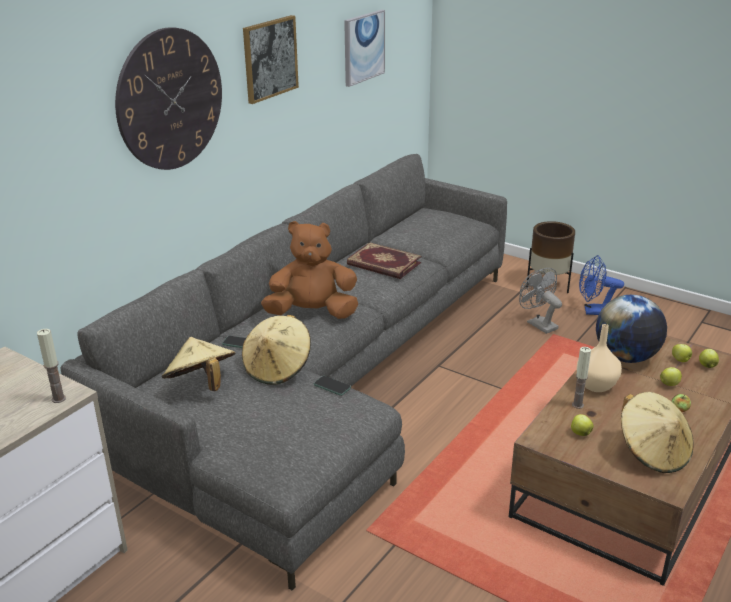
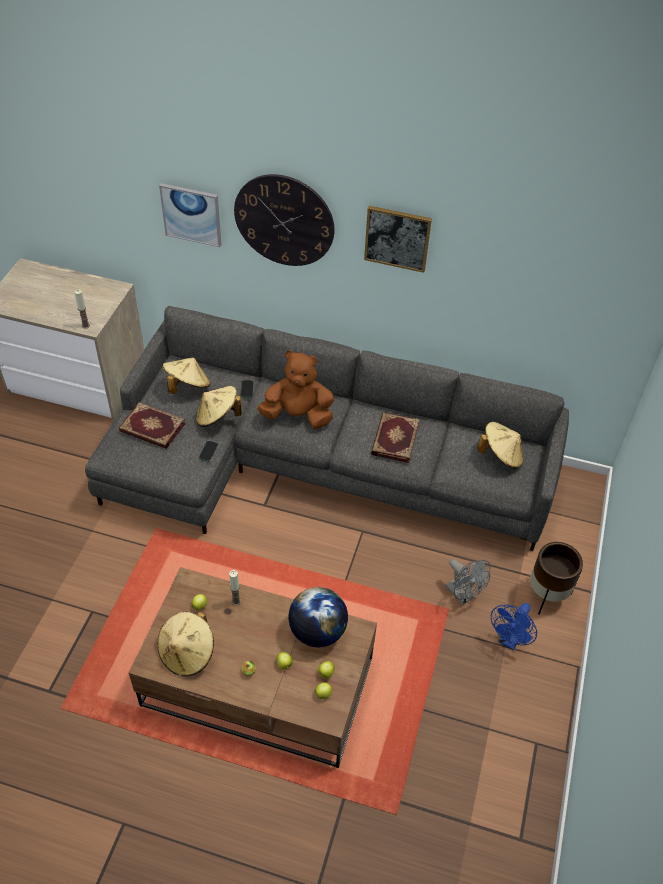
camera: 70 degrees right, 20 degrees up
brown plush toy [261,221,358,319] -> brown plush toy turned 60 degrees counterclockwise [257,350,334,429]
picture [344,10,385,87] -> picture moved to [159,183,222,247]
grey fan [519,268,562,334] -> grey fan turned 105 degrees clockwise [446,559,490,605]
beige vase [576,324,622,392] -> none
blue fan [579,255,624,315] -> blue fan turned 135 degrees counterclockwise [491,603,537,650]
none -> book [119,402,186,449]
none -> beige hat [477,422,523,469]

